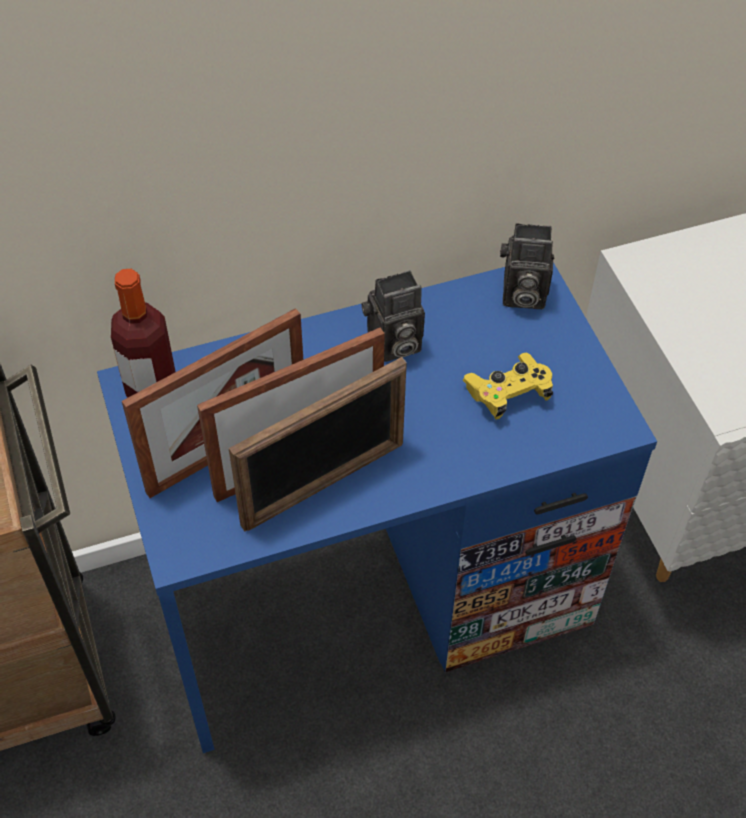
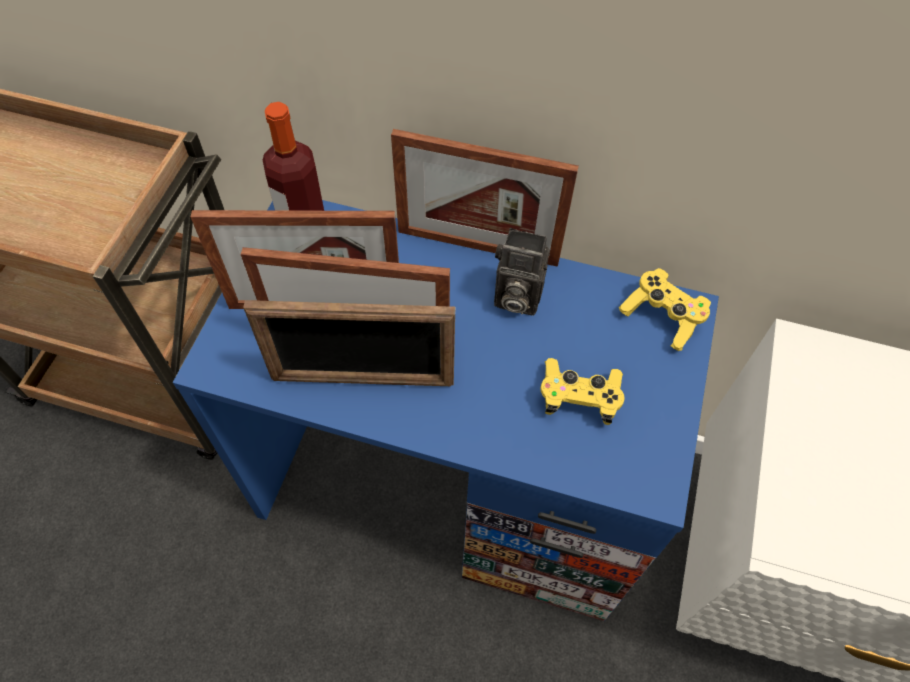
camera: 35 degrees right, 5 degrees up
camera [500,223,554,309] -> yellow game controller [619,268,711,351]
none -> picture frame [391,129,579,267]

